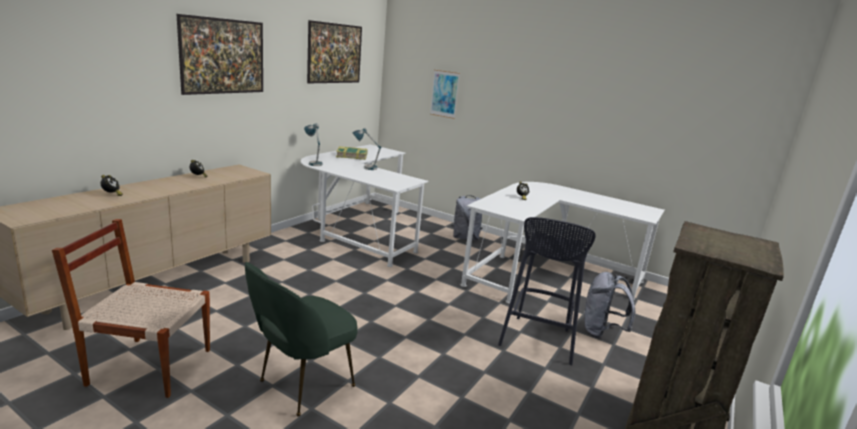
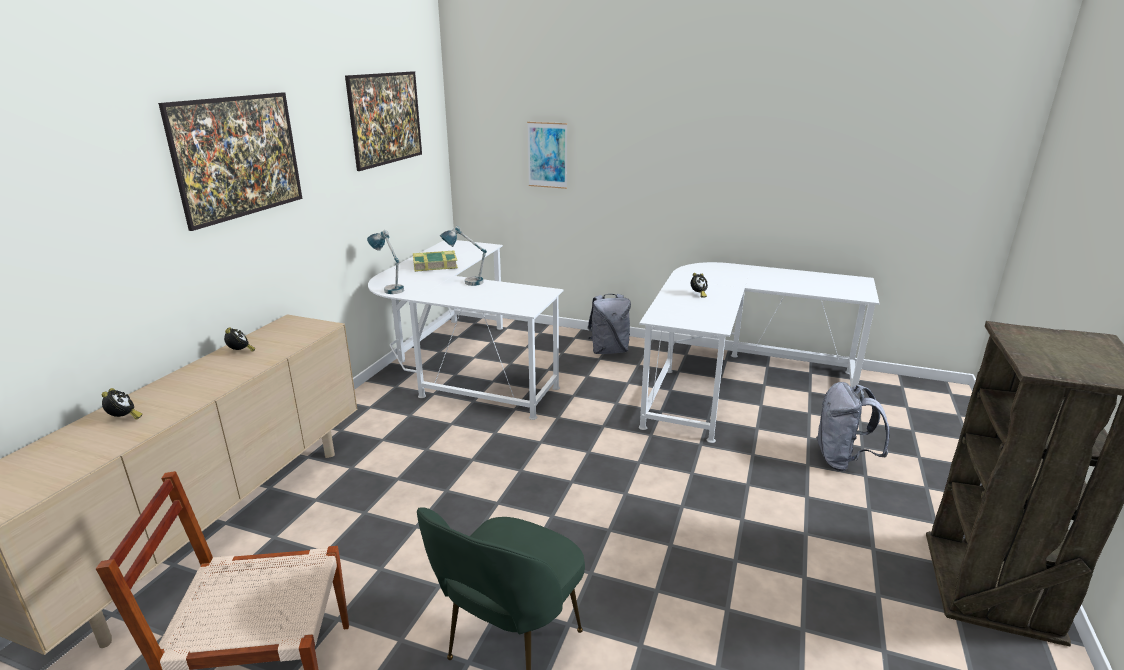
camera: 10 degrees left, 5 degrees up
grey stool [498,217,596,365] -> none

